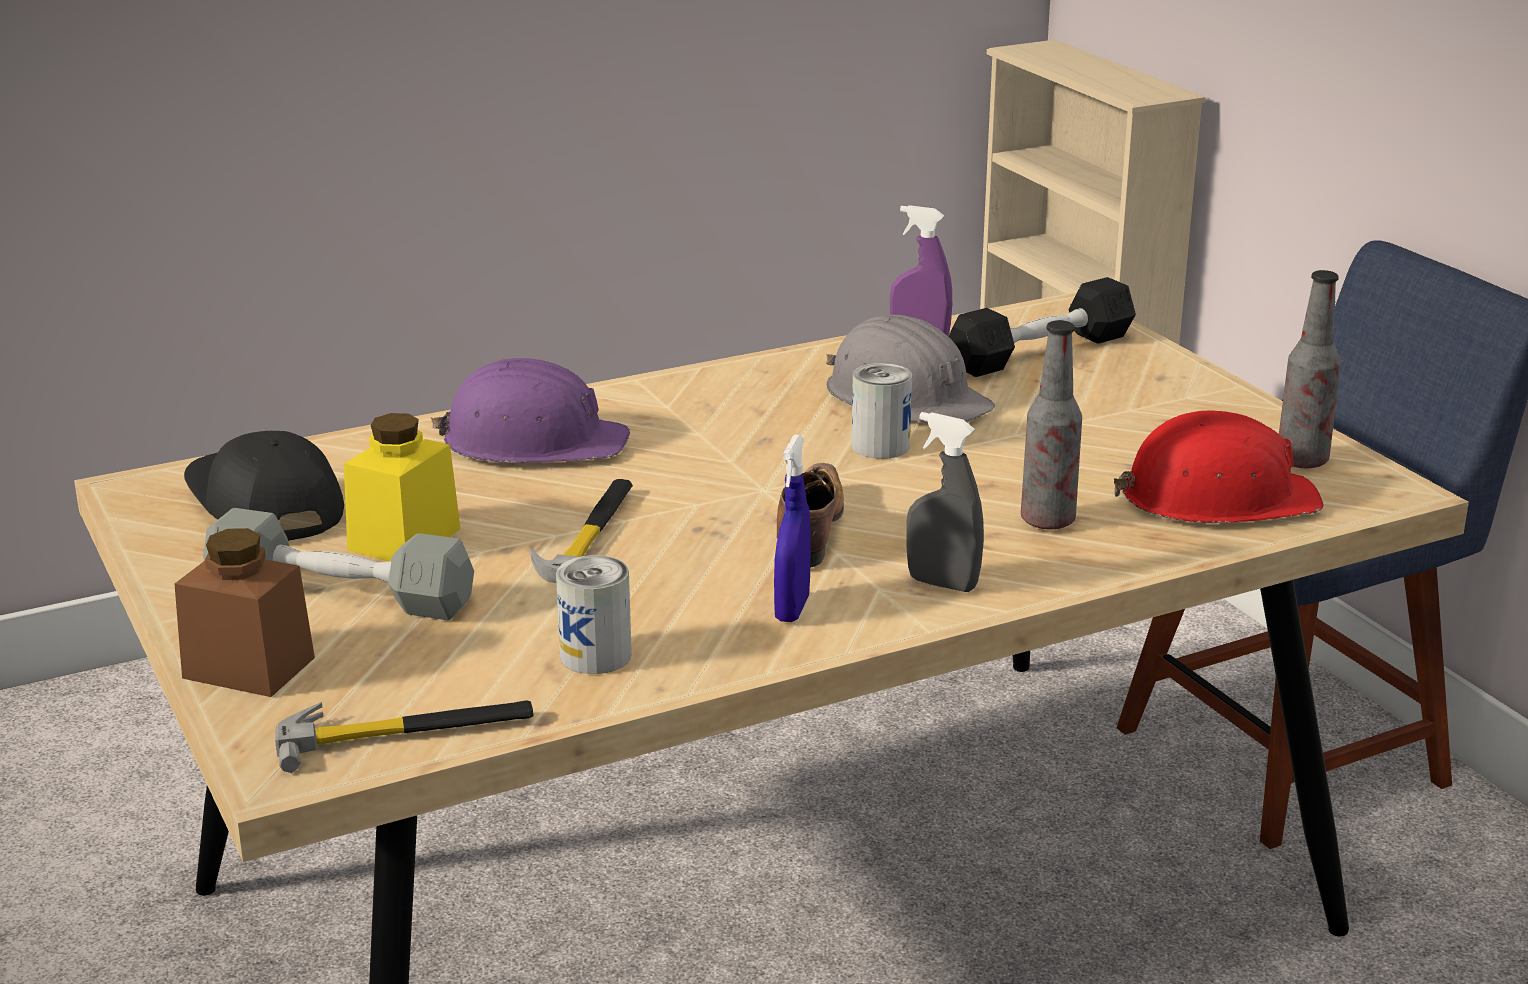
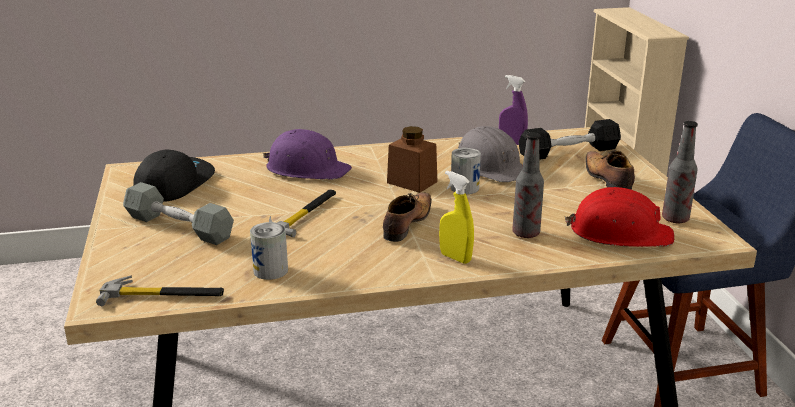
camera: 15 degrees right, 0 degrees up
brown jar [175,528,315,697] -> brown jar moved to [387,126,437,193]
black cap [184,431,344,541] -> black cap turned 45 degrees clockwise [133,149,215,202]
yellow jar [344,413,460,561] -> none
blue spray bottle [774,435,811,622] -> none
grey spray bottle [906,412,984,592] -> yellow spray bottle [439,171,474,264]
none -> shoe [585,150,635,190]

